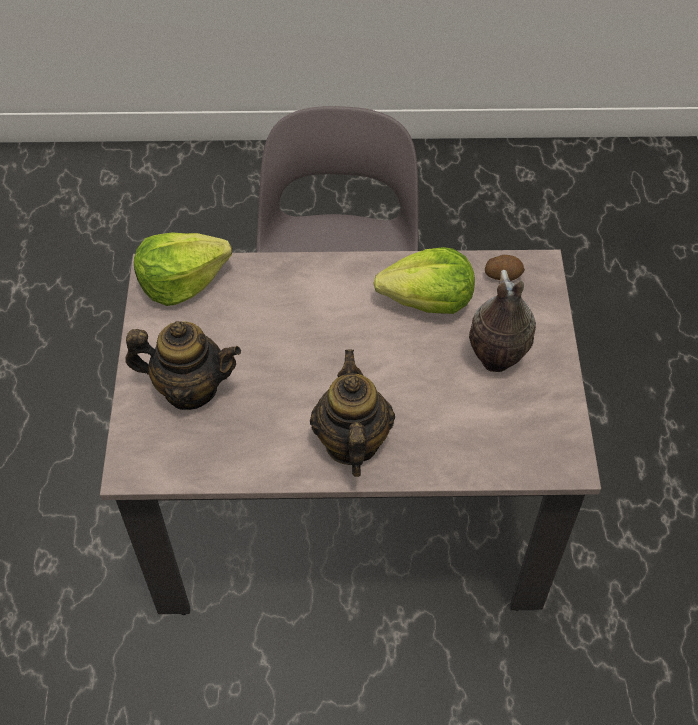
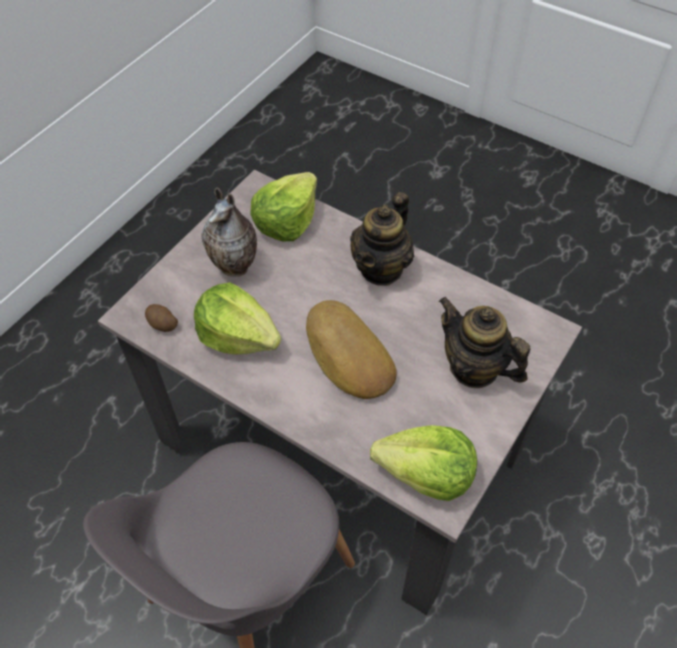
camera: 145 degrees left, 0 degrees up
none -> lettuce [250,172,317,242]
none -> bread [306,300,396,399]

